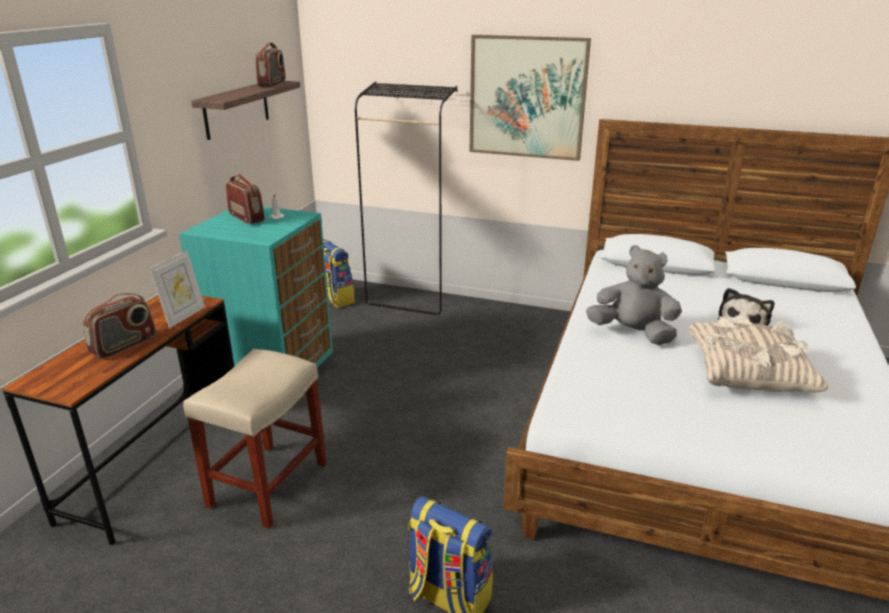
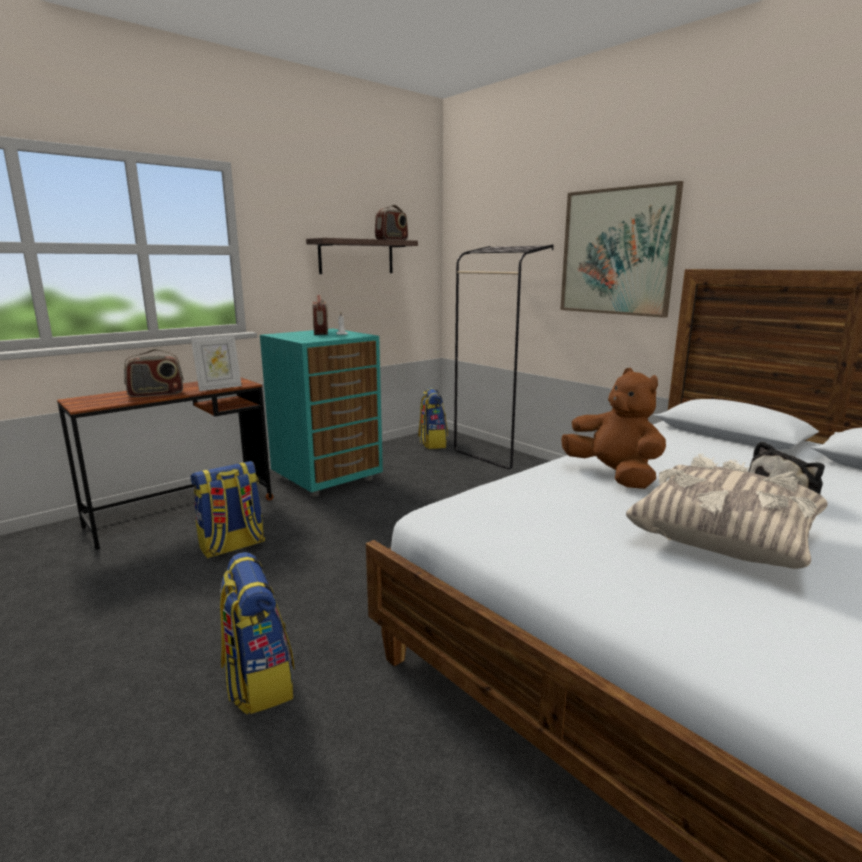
camera: 30 degrees right, 10 degrees down
beige stool [183,349,327,529] -> backpack [191,461,265,559]
grey plush toy [586,245,682,345] -> brown plush toy [561,368,666,489]

